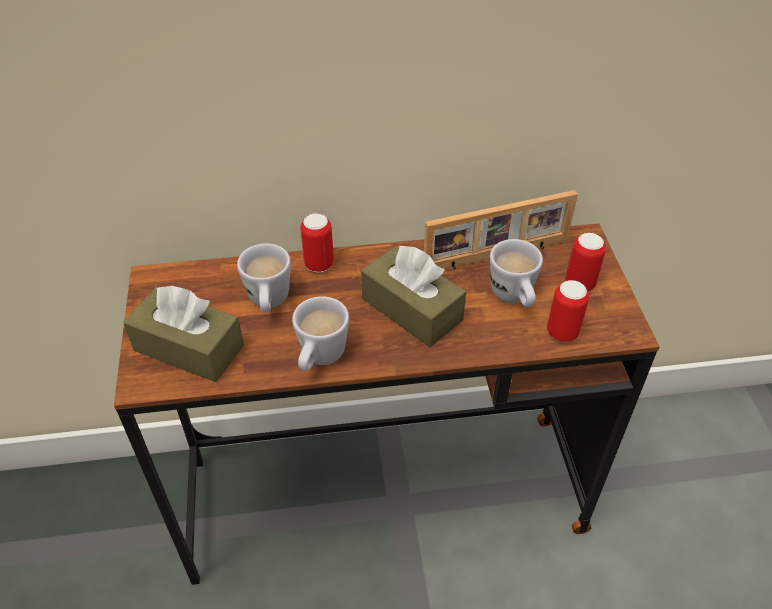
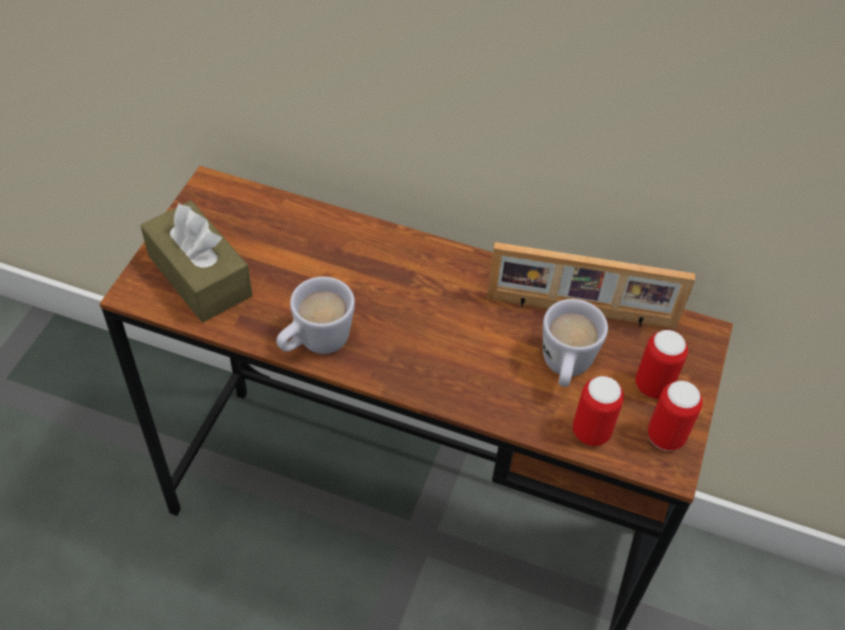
camera: 25 degrees right, 5 degrees up
white mug [237,243,291,313] -> none
can [300,213,334,273] -> can moved to [648,381,703,451]
brown tissue box [361,245,466,347] -> none

